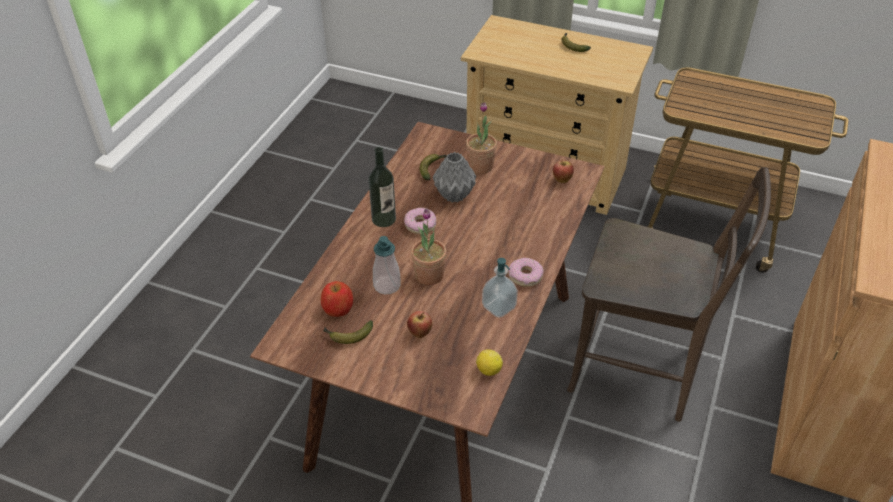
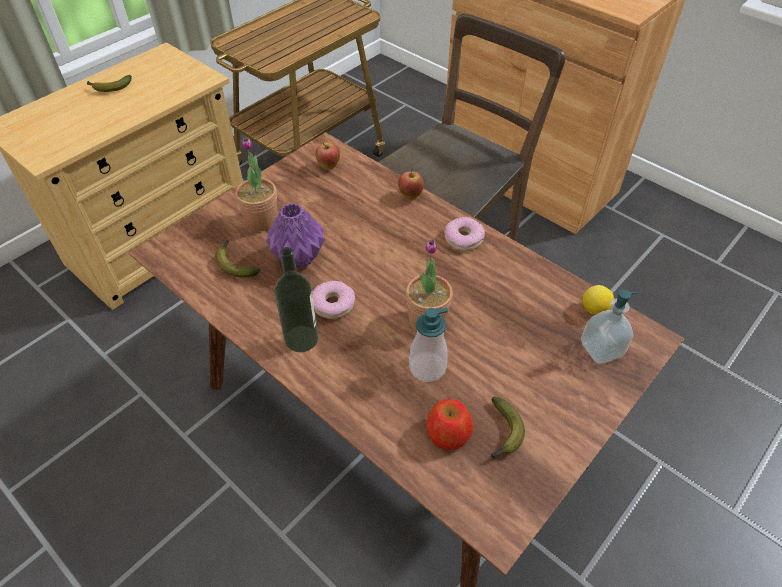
camera: 70 degrees left, 5 degrees up
apple [407,311,432,338] -> apple moved to [398,169,424,200]
grey vase [433,152,476,203] -> purple vase [266,203,325,269]
soap dispenser [482,258,518,318] -> soap dispenser moved to [581,289,637,364]

